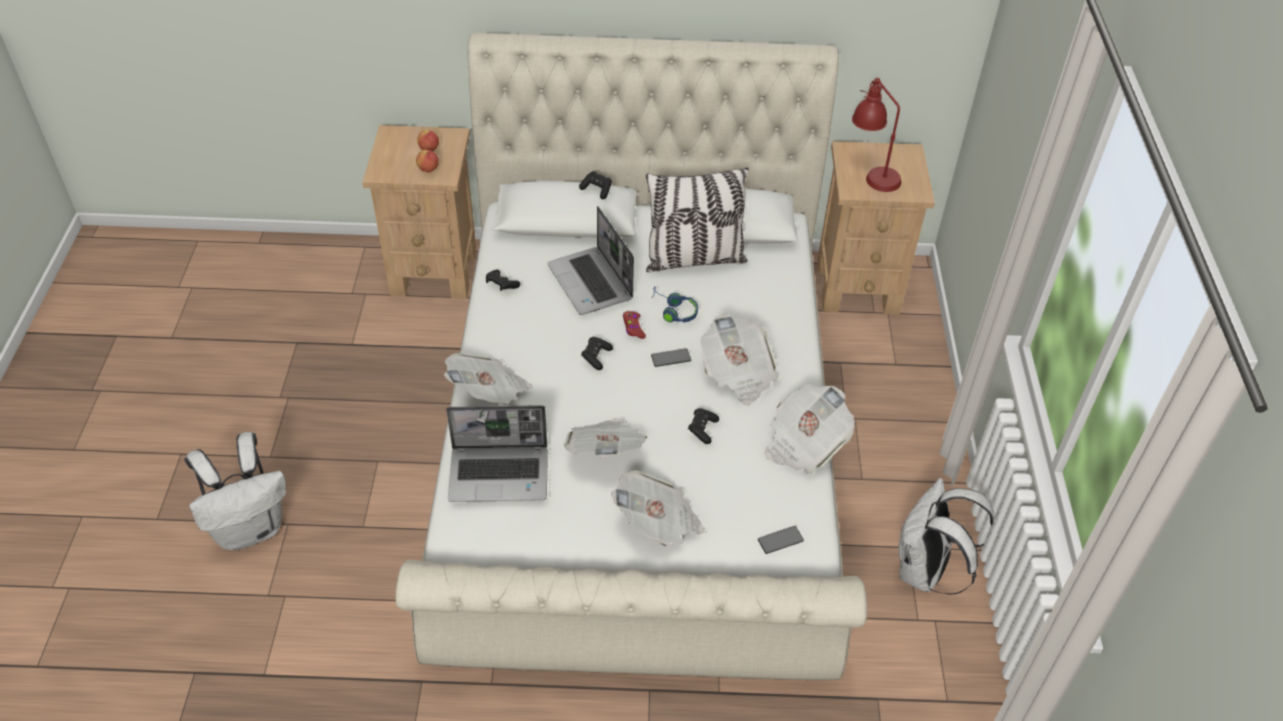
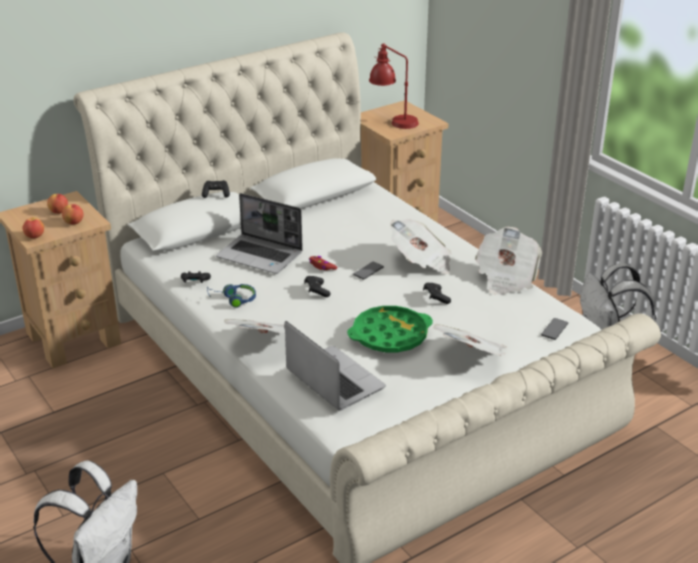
camera: 35 degrees left, 15 degrees down
laptop [446,405,548,502] -> laptop turned 90 degrees counterclockwise [285,321,386,410]
newspaper [563,418,648,458] -> green tray [347,306,433,352]
pillow [646,167,749,272] -> none
blue headphones [652,286,698,323] -> blue headphones moved to [207,284,256,308]
none -> apple [22,217,44,238]

